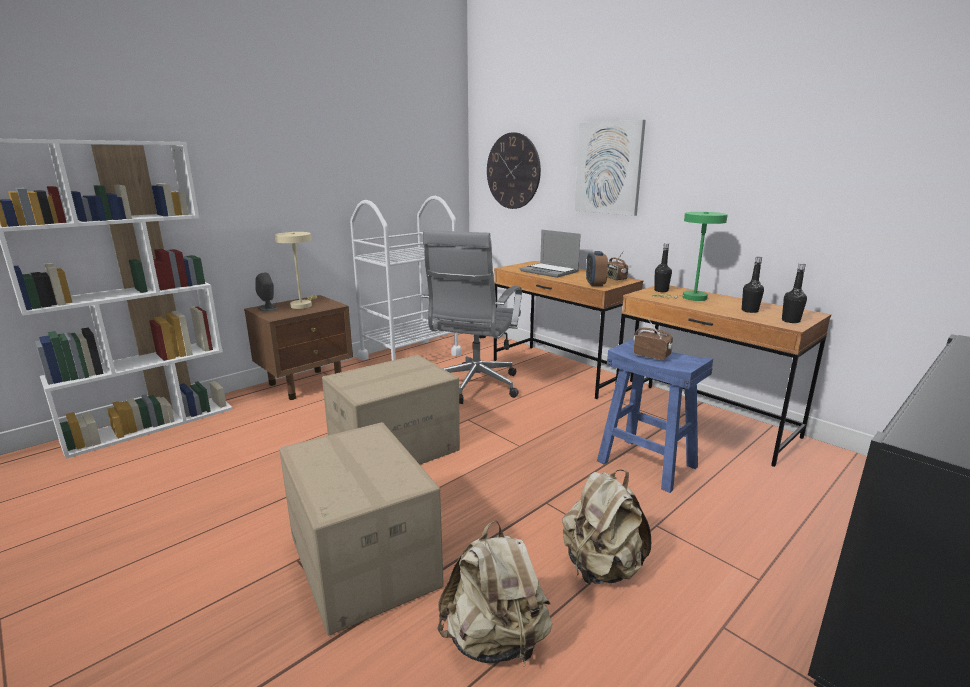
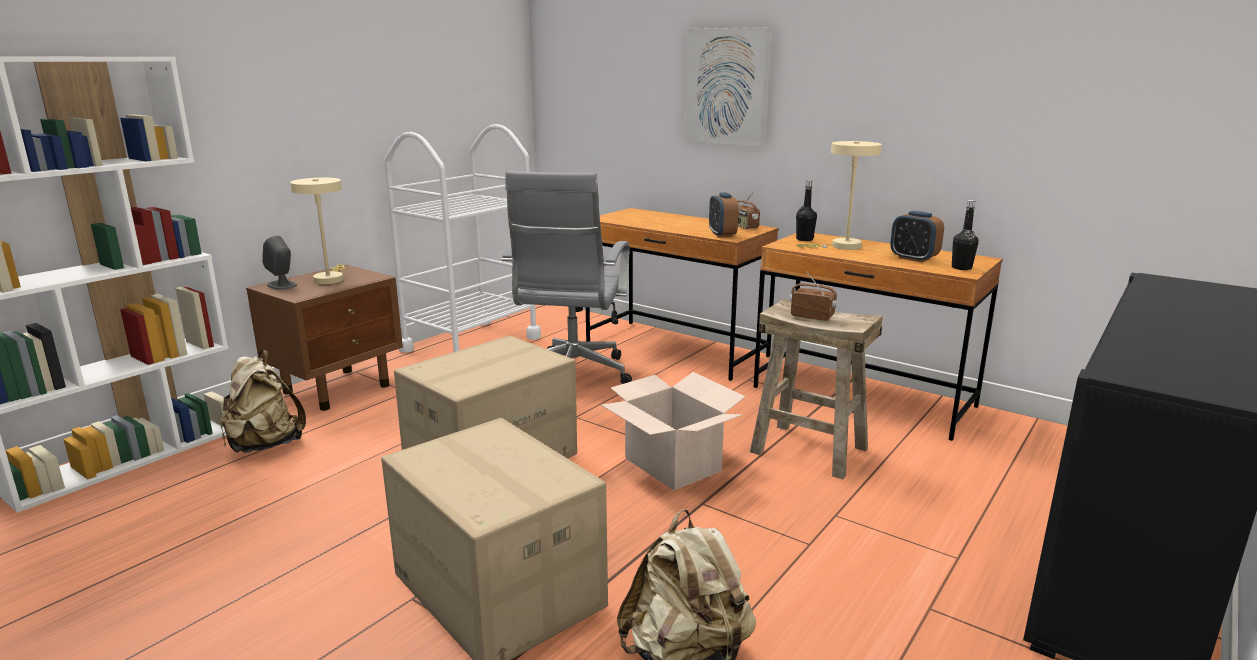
camera: 10 degrees left, 0 degrees up
wall clock [487,132,541,209] -> none
laptop [520,230,581,278] -> none
beige backpack [562,470,651,584] -> beige backpack moved to [220,350,306,453]
blue stool [597,339,713,493] -> beige stool [750,299,883,479]
green table lamp [652,212,728,301] -> beige table lamp [797,141,882,250]
black bottle [742,257,764,313] -> alarm clock [890,211,944,262]
none -> cardboard box [601,372,746,490]

